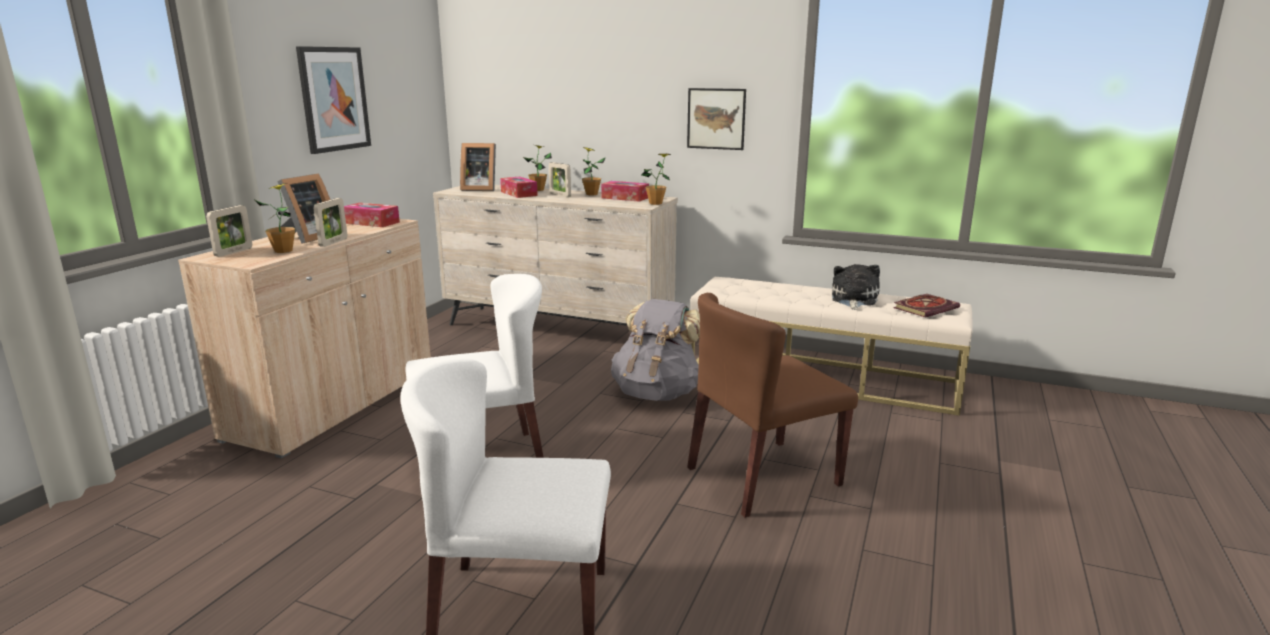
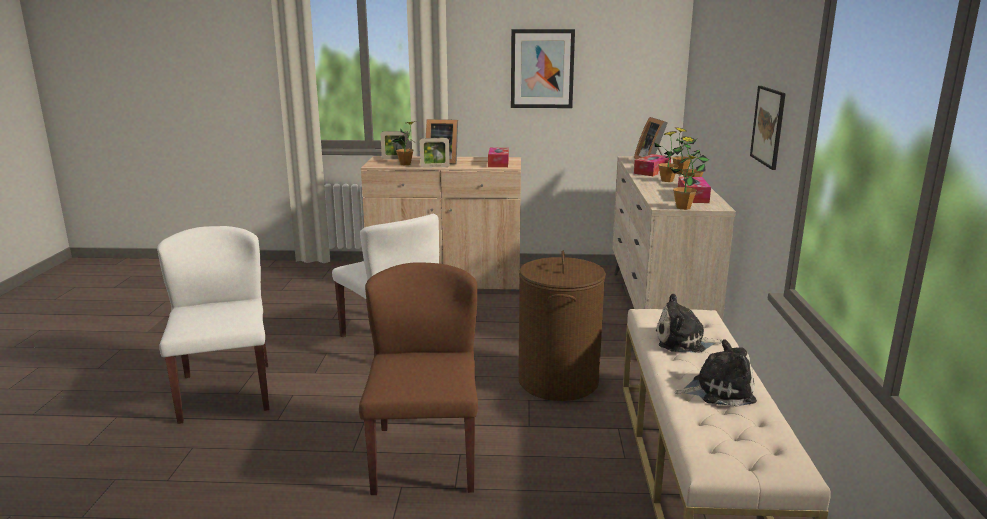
camera: 70 degrees right, 0 degrees up
picture frame [549,162,571,197] -> potted plant [654,131,683,182]
grey backpack [611,299,700,401] -> brown laundry basket [518,251,606,401]
brown chair [687,293,858,518] -> brown chair turned 45 degrees clockwise [359,262,478,495]
book [893,294,960,318] -> none
none -> plush toy [656,293,722,353]

